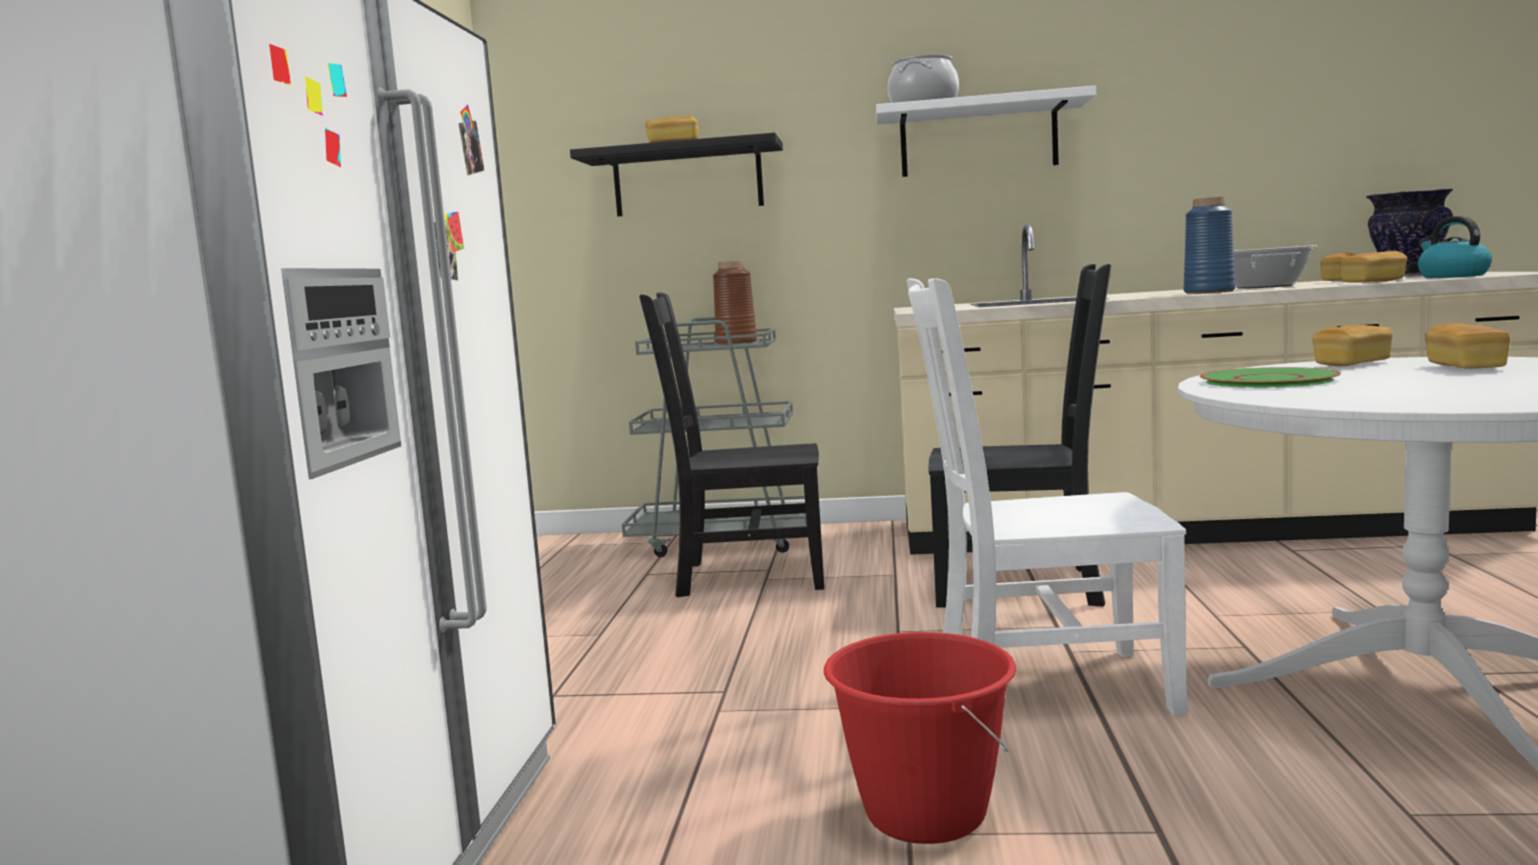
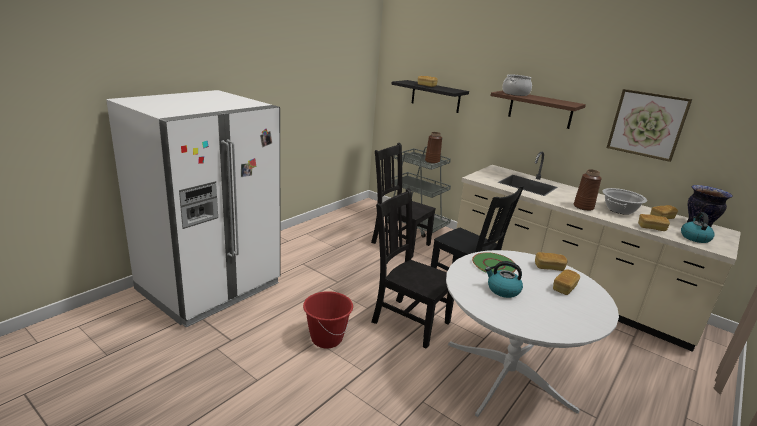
camera: 30 degrees right, 15 degrees up
white shelf [876,86,1096,177] -> brown shelf [491,91,586,129]
white chair [907,278,1187,716] -> black chair [372,188,454,349]
blue vase [1184,197,1235,294] -> brown vase [574,169,602,211]
none -> kettle [485,261,523,298]
none -> picture [606,89,692,162]

